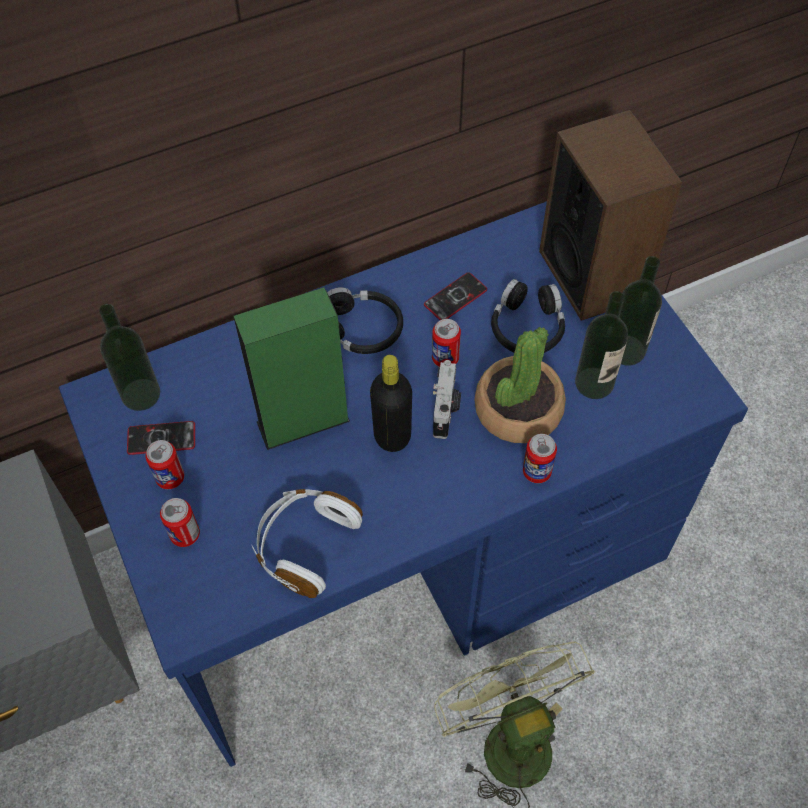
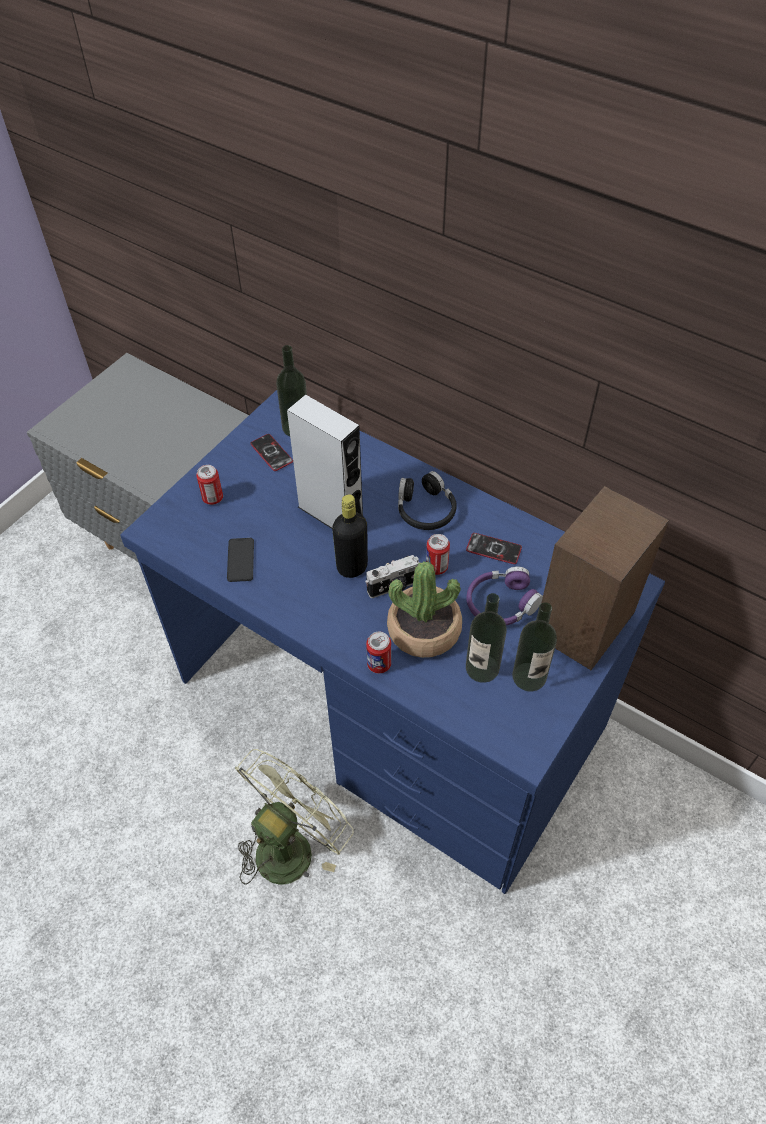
camera: 60 degrees right, 5 degrees down
can [145,440,184,489] -> none
green speaker [233,287,350,450] -> grey speaker [287,394,363,529]
white headphones [251,489,363,598] -> phone [227,538,254,582]
black headphones [491,279,565,353] -> purple headphones [466,566,543,625]

